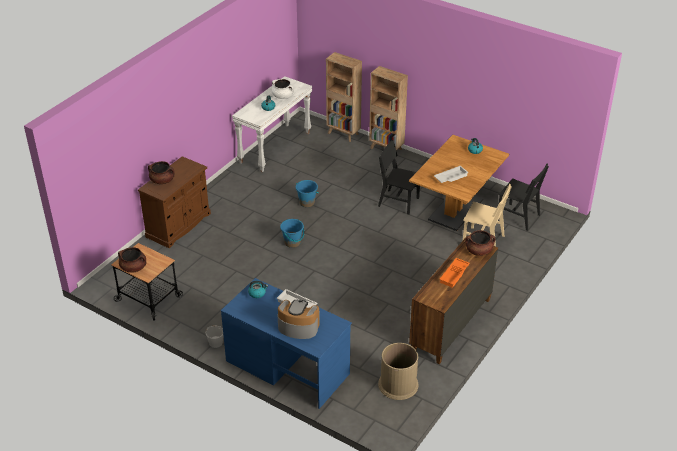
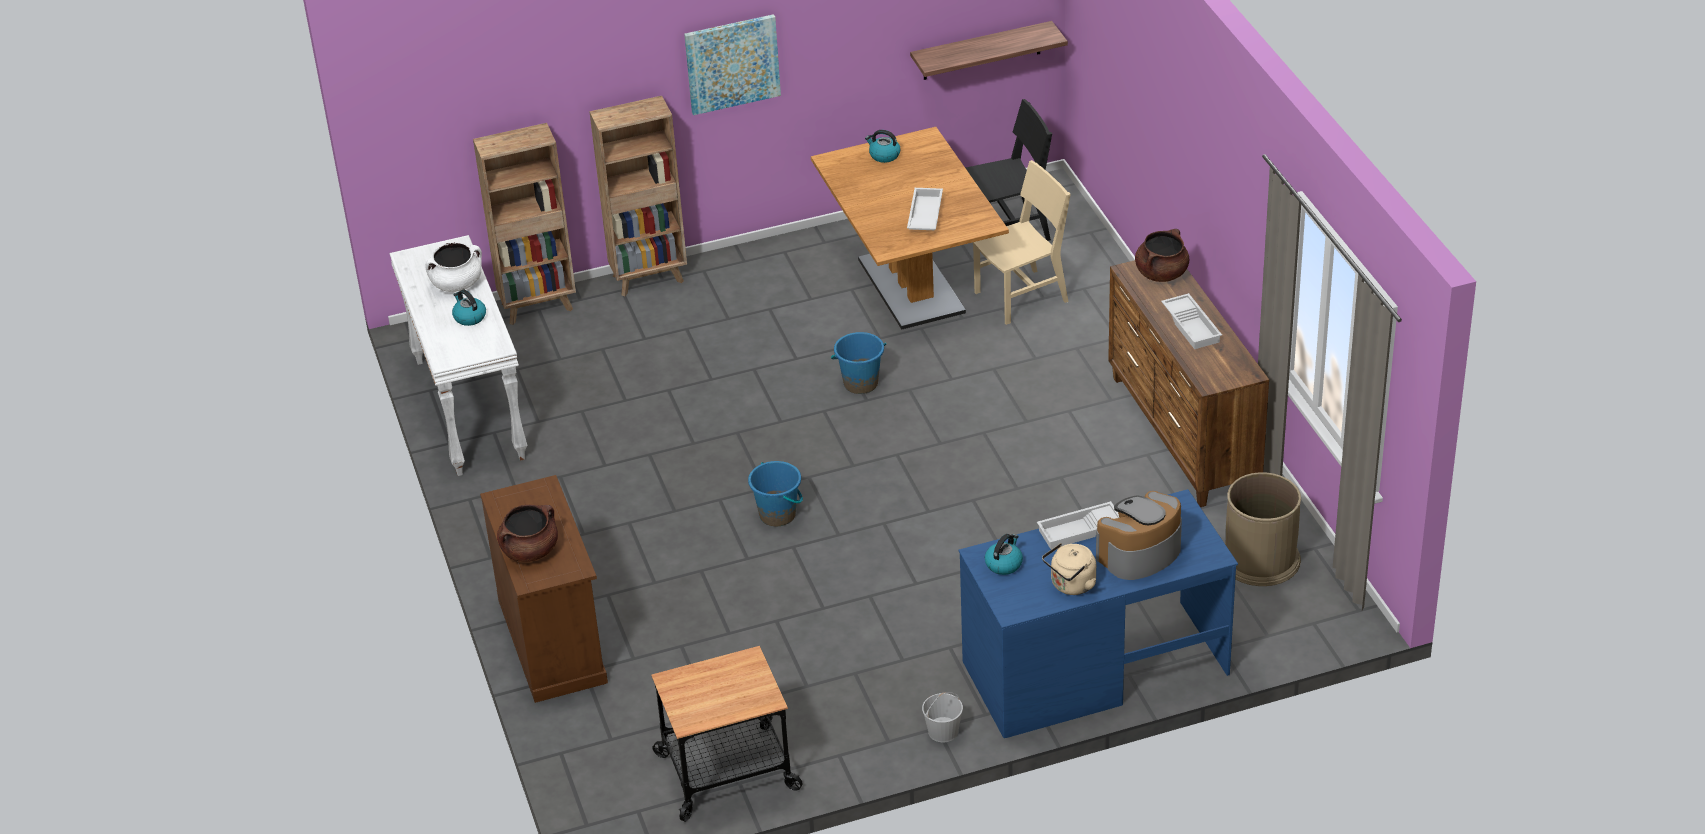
camera: 50 degrees left, 0 degrees up
brown cooking pot [118,247,147,273] -> none
blue bucket [296,180,319,207] -> blue bucket moved to [831,332,886,394]
black chair [378,140,420,214] -> none
orange tray [440,258,470,288] -> white tray [1161,293,1222,349]
none -> picture [684,14,781,115]
none -> shelf [910,21,1068,80]
none -> beige kettle [1042,543,1096,595]

